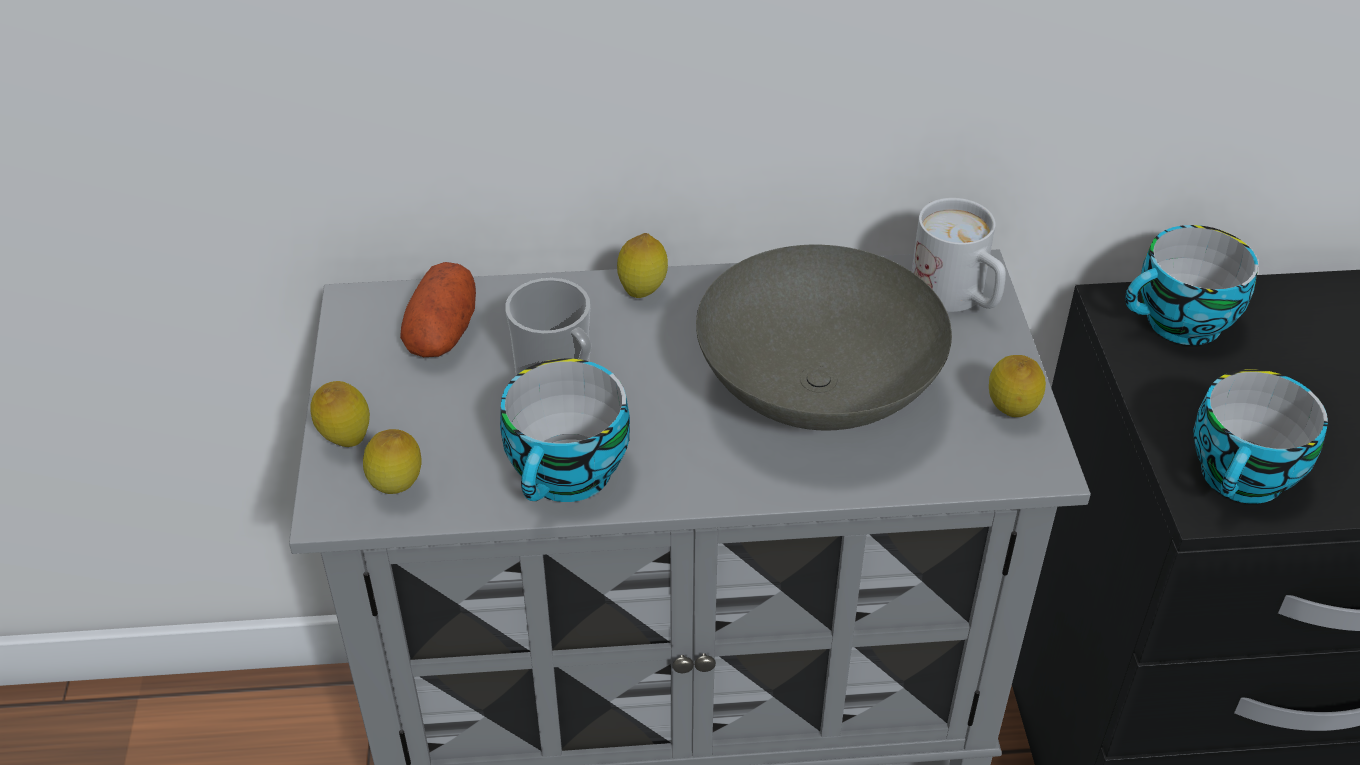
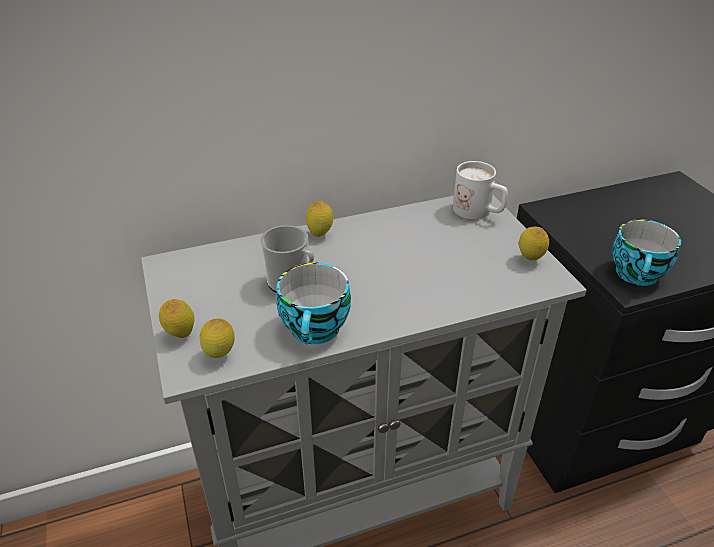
camera: 15 degrees left, 5 degrees down
potato [400,262,476,357] -> none
grey bowl [696,245,952,431] -> none
cup [1125,225,1258,345] -> none

